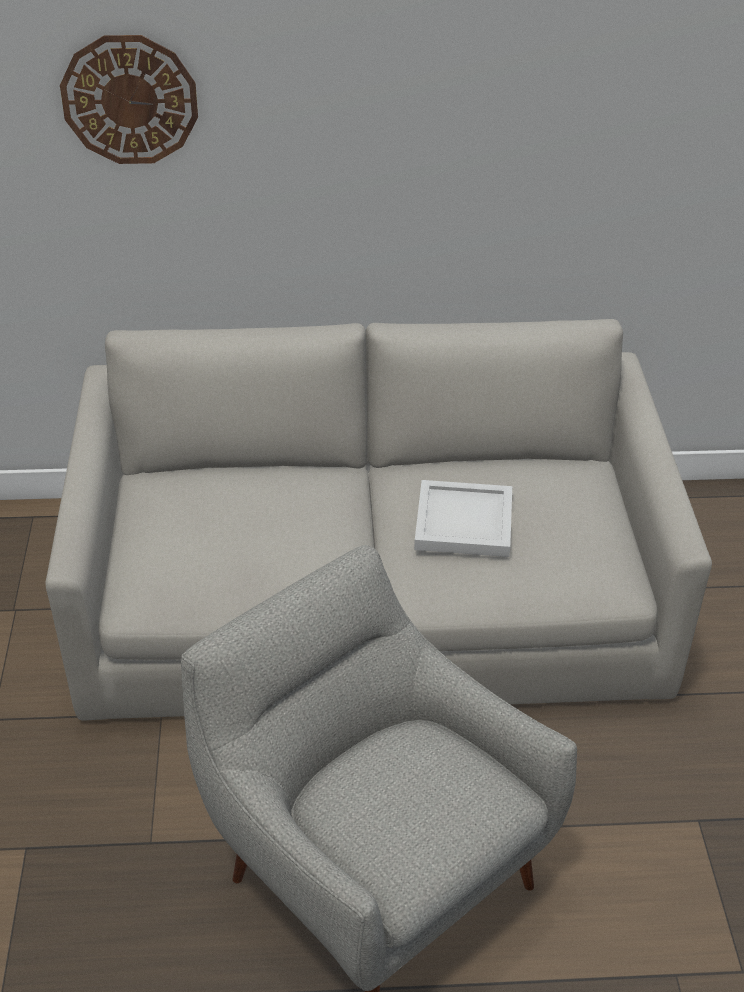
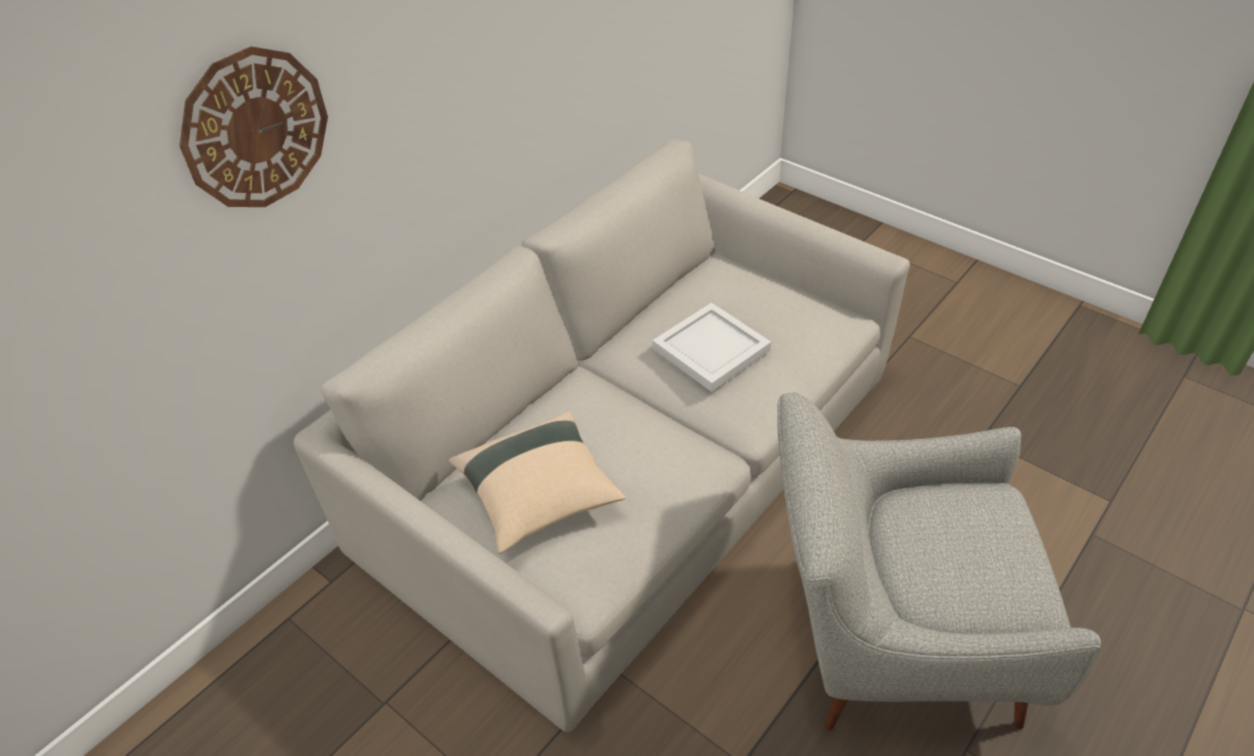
camera: 45 degrees left, 5 degrees up
none -> beige pillow [449,411,626,554]

